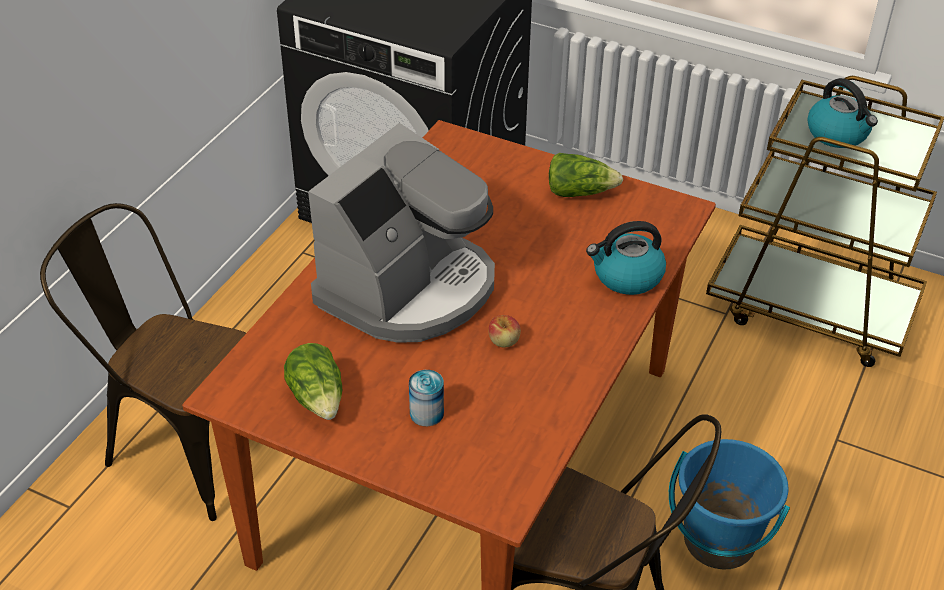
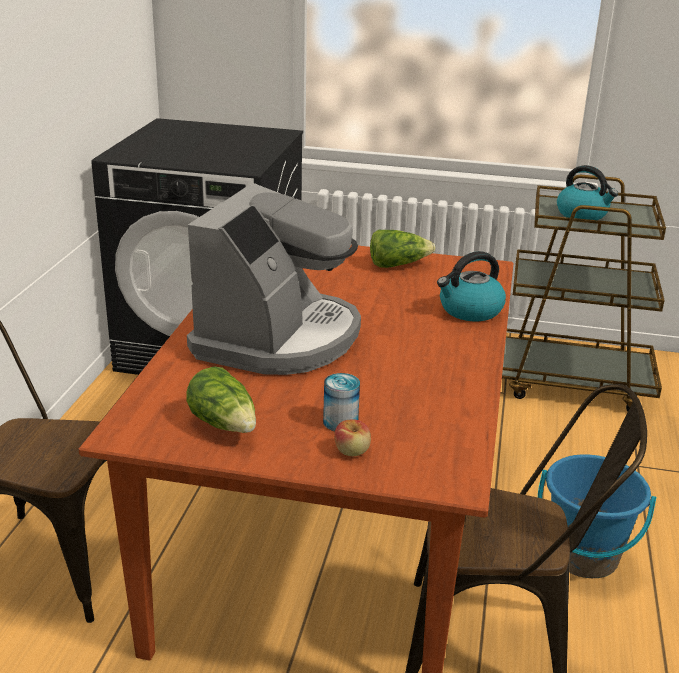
camera: 15 degrees left, 15 degrees down
apple [488,315,521,348] -> apple moved to [334,419,371,456]

